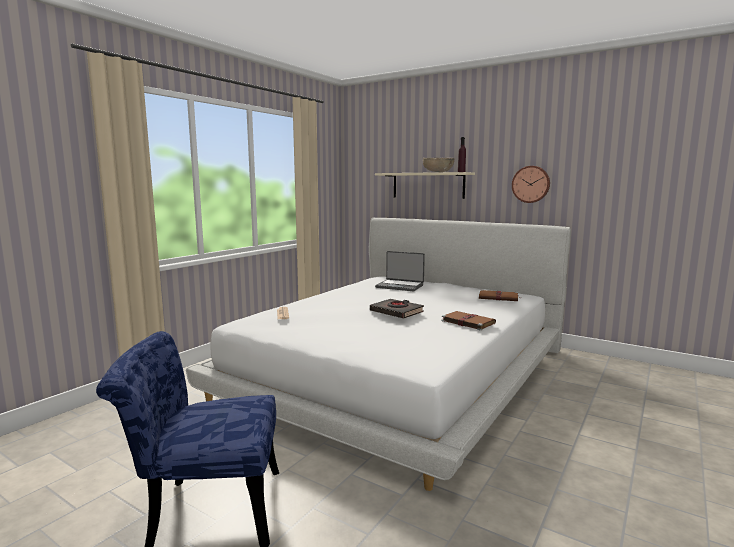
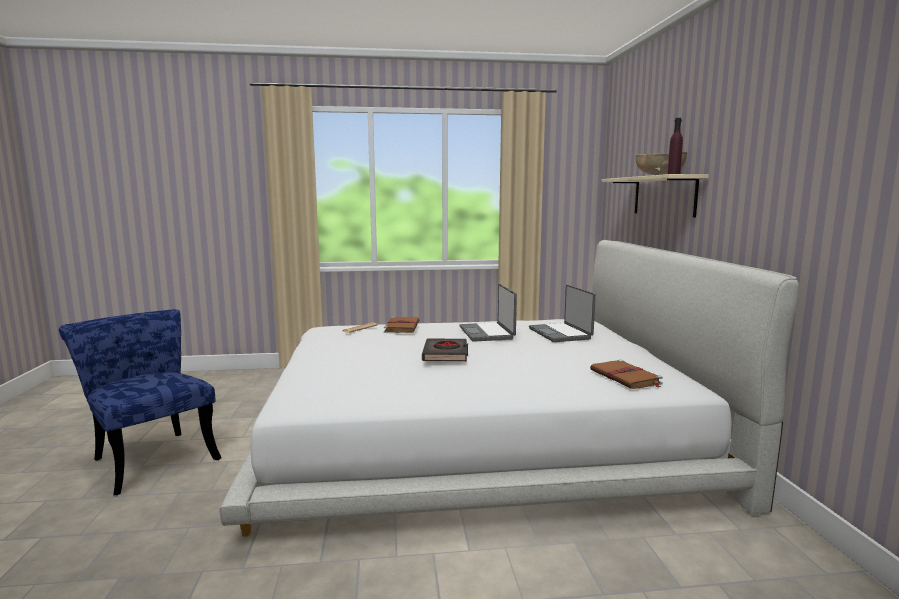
camera: 50 degrees right, 0 degrees up
brown book [442,311,496,330] -> brown book moved to [384,317,419,333]
wall clock [512,166,550,203] -> none
none -> laptop [460,284,517,342]

